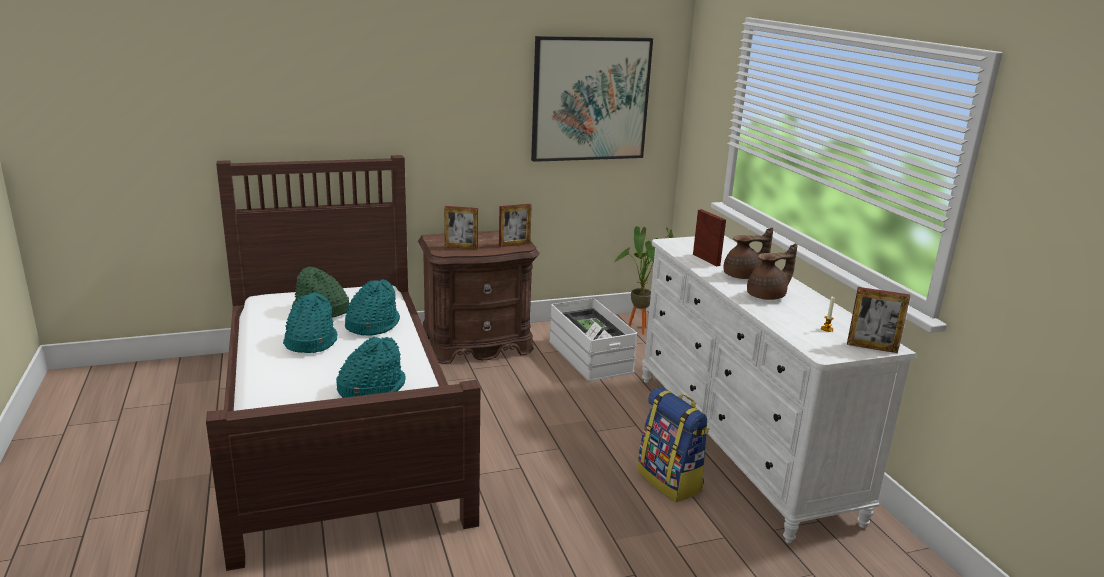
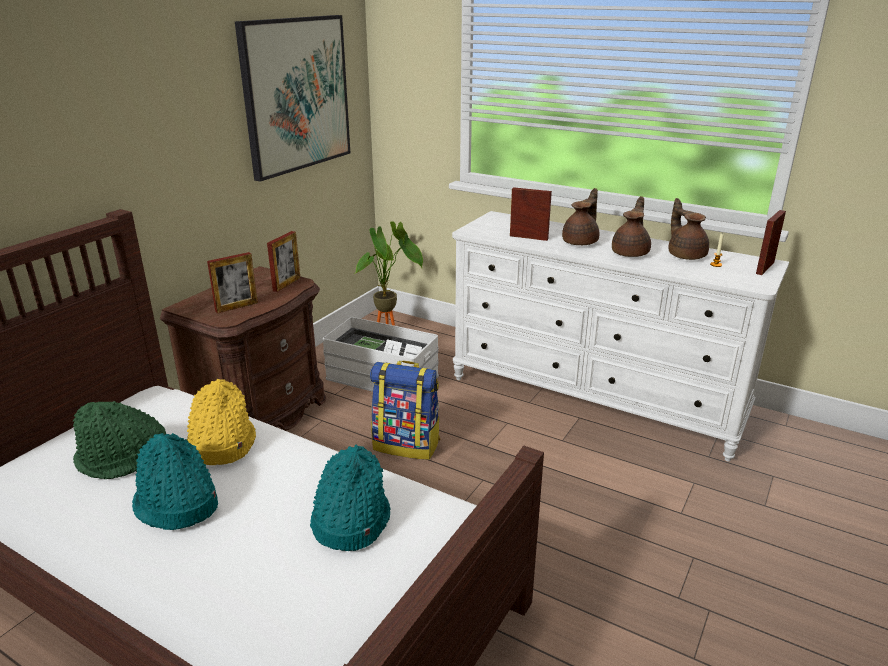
camera: 40 degrees left, 5 degrees up
turquoise hat [345,280,400,336] -> yellow hat [187,379,256,465]
backpack [637,387,709,502] -> backpack moved to [370,361,440,460]
picture frame [847,287,910,353] -> picture frame turned 150 degrees clockwise [756,210,786,275]
none -> brown teapot [669,198,709,260]

